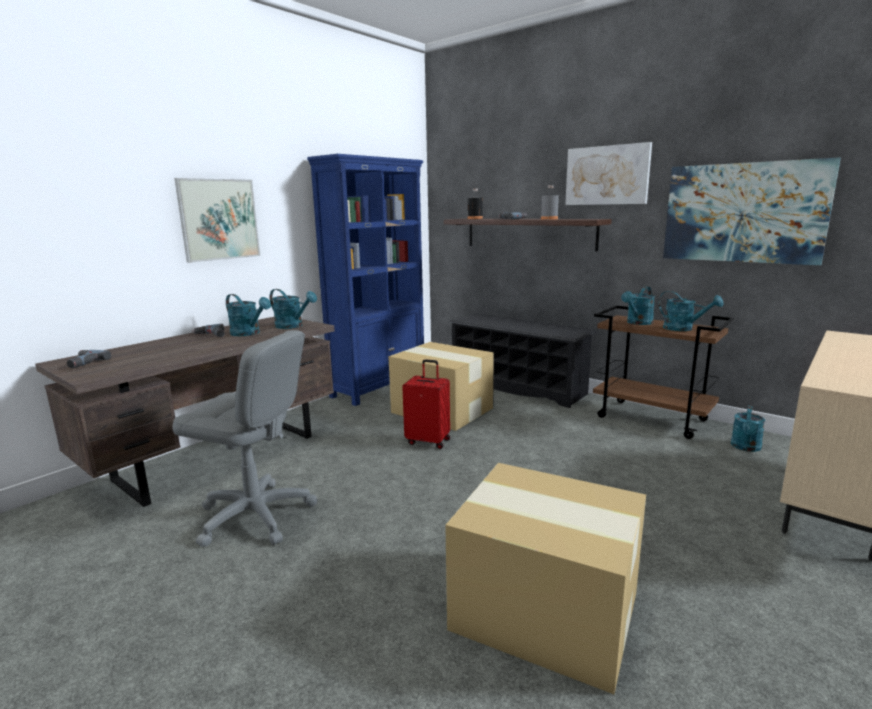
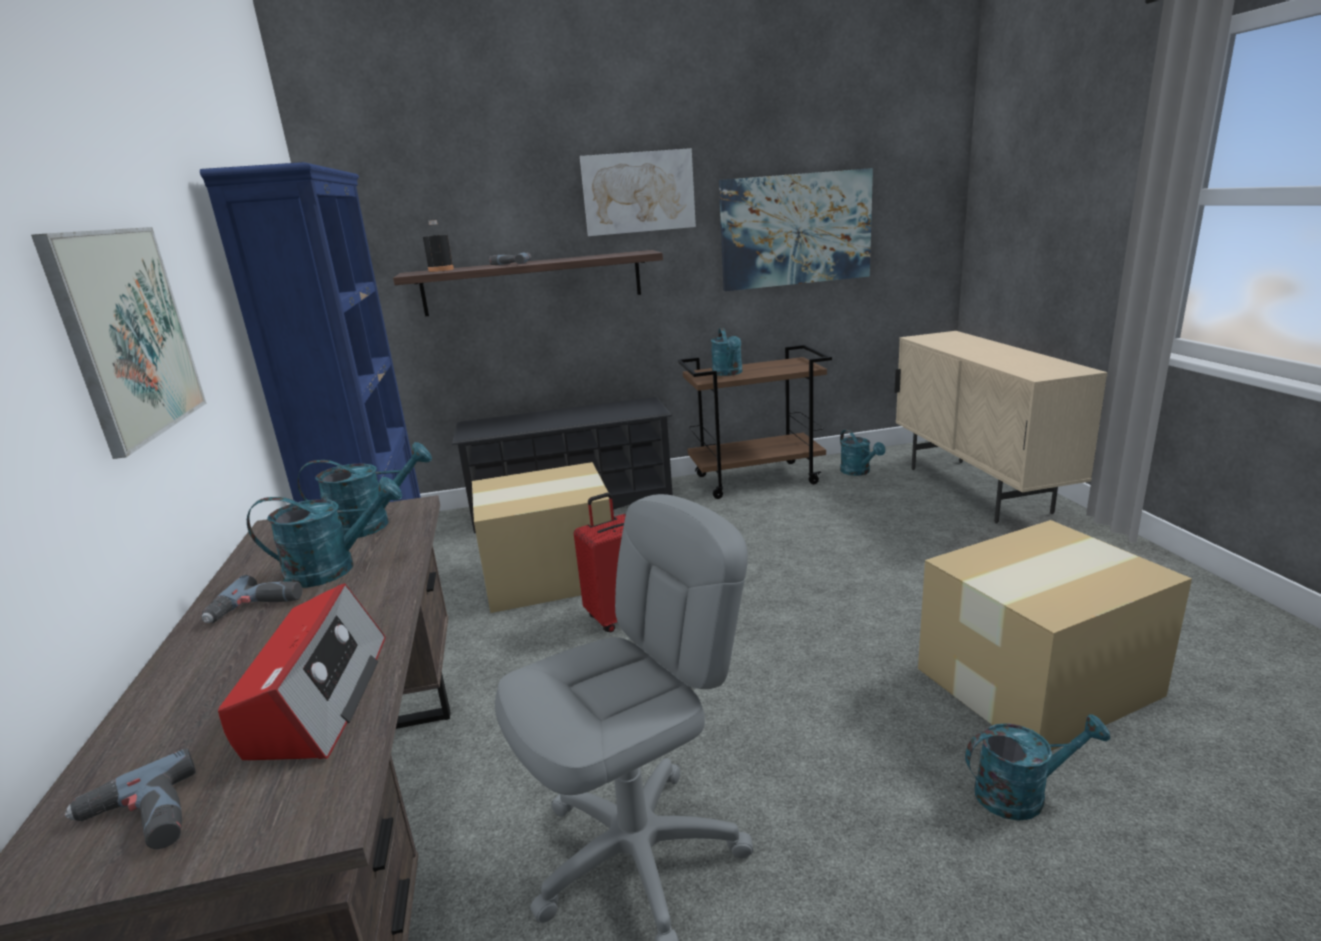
camera: 50 degrees left, 5 degrees up
grey bottle [541,185,559,220] -> none
turquoise watering can [658,291,723,331] -> turquoise watering can moved to [965,714,1110,821]
none -> radio [218,583,385,760]

